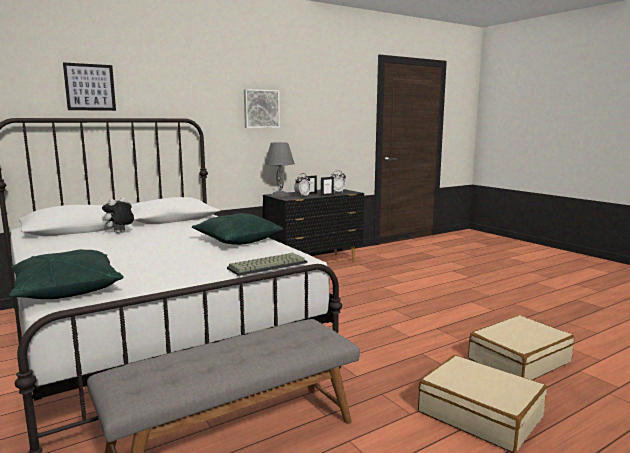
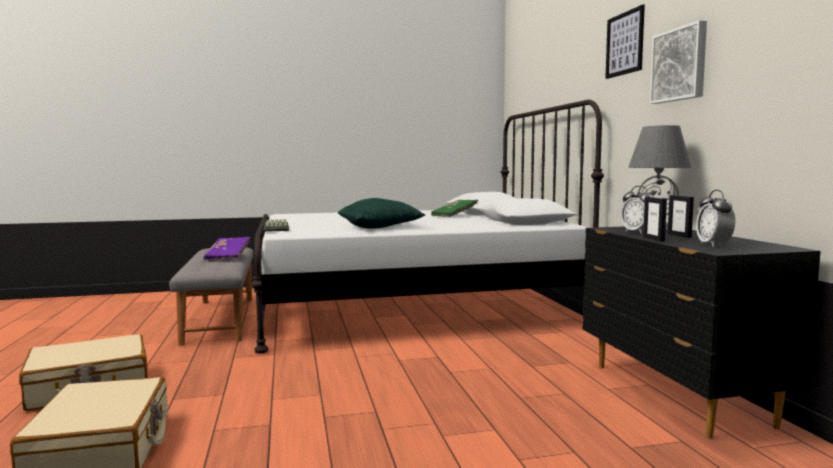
camera: 110 degrees right, 5 degrees down
green pillow [9,249,124,299] -> none
picture [63,62,116,111] -> picture moved to [605,4,645,79]
plush toy [102,197,134,233] -> green book [431,200,478,217]
none -> purple book [203,237,250,261]

